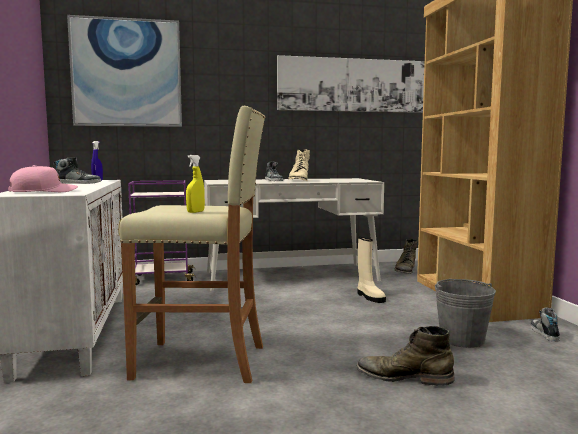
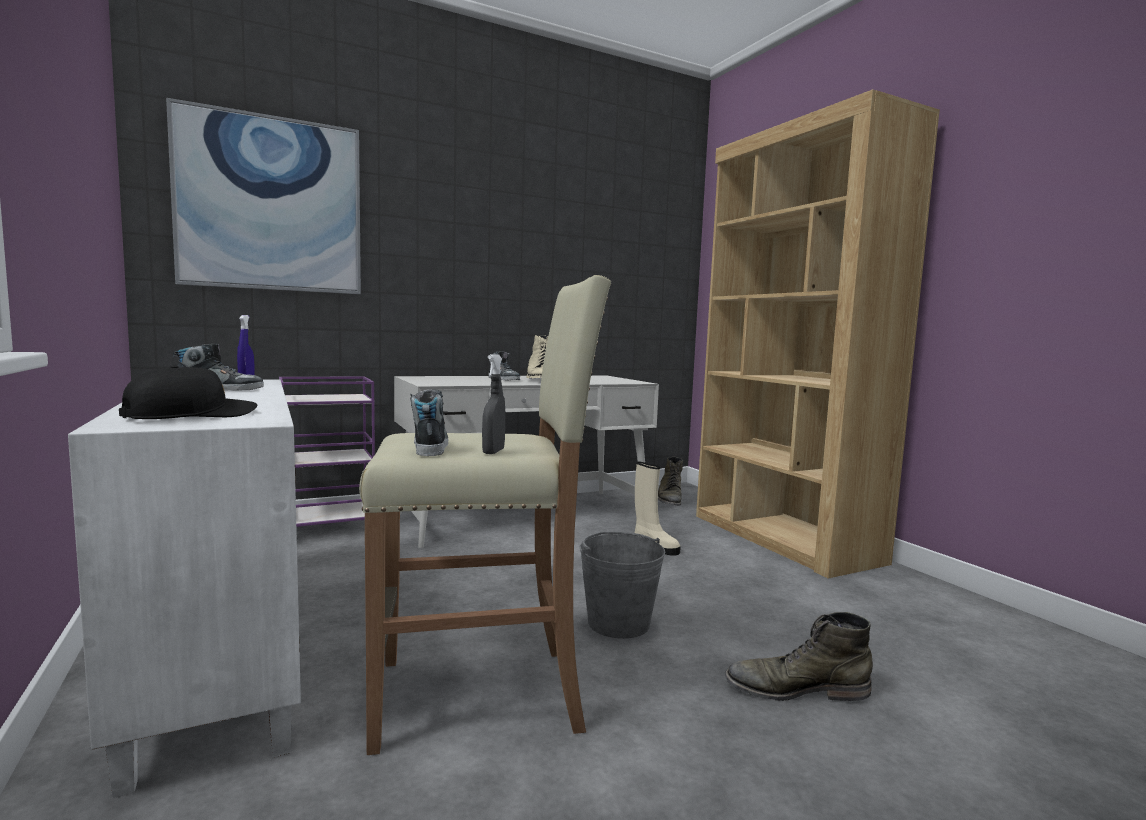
camera: 15 degrees left, 0 degrees up
pink cap [8,165,78,192] -> black cap [119,365,257,419]
yellow spray bottle [186,155,205,213] -> grey spray bottle [482,354,505,454]
picture [277,55,425,113] -> none
grey bucket [435,279,496,348] -> grey bucket moved to [580,532,665,639]
shoe [530,308,560,342] -> shoe moved to [410,389,448,456]

